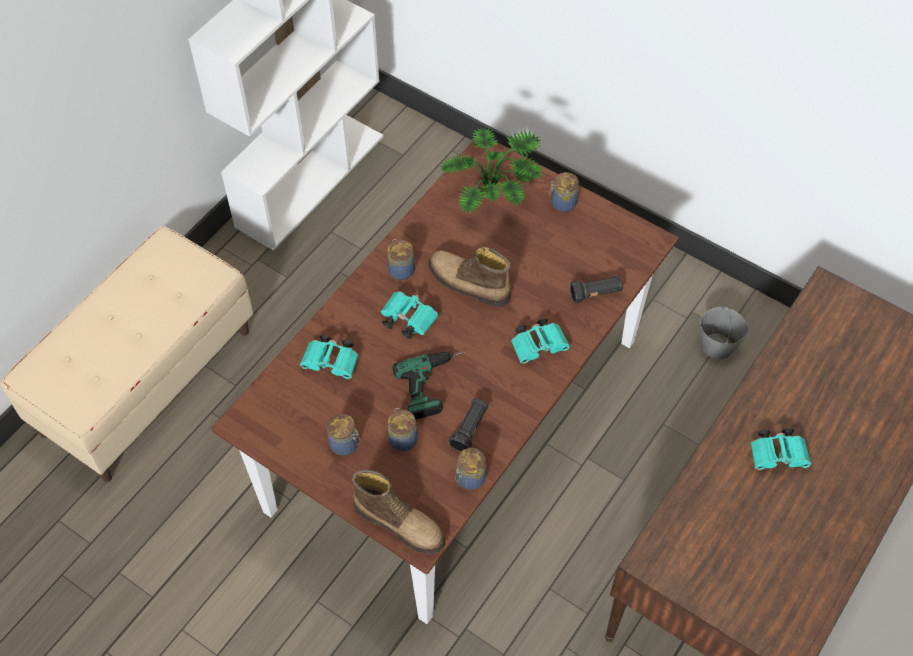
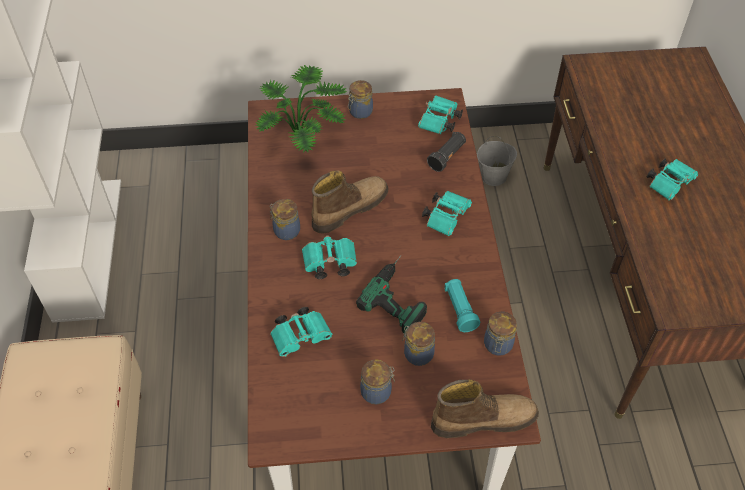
camera: 40 degrees left, 5 degrees down
boot [428,247,511,307] -> boot turned 150 degrees clockwise [311,170,388,234]
black flashlight [449,399,488,452] -> turquoise flashlight [444,279,480,332]
none -> turquoise binoculars [418,95,463,134]

